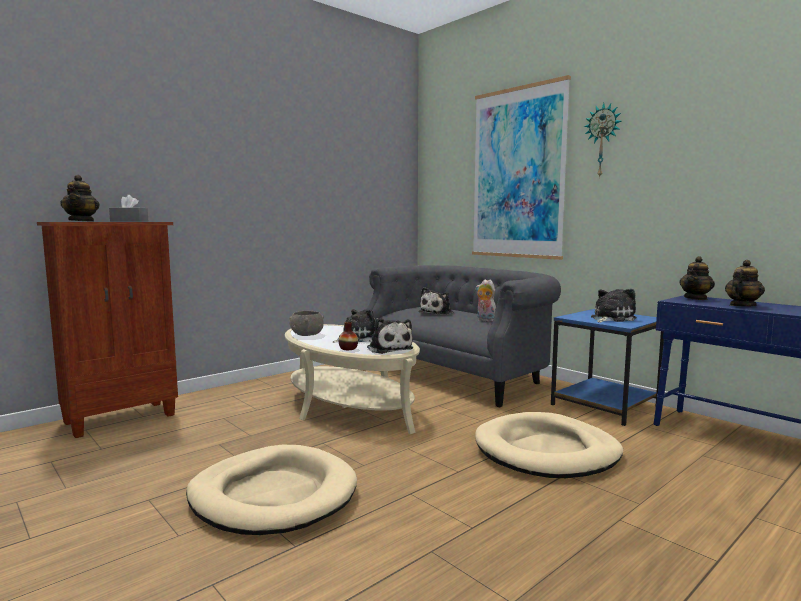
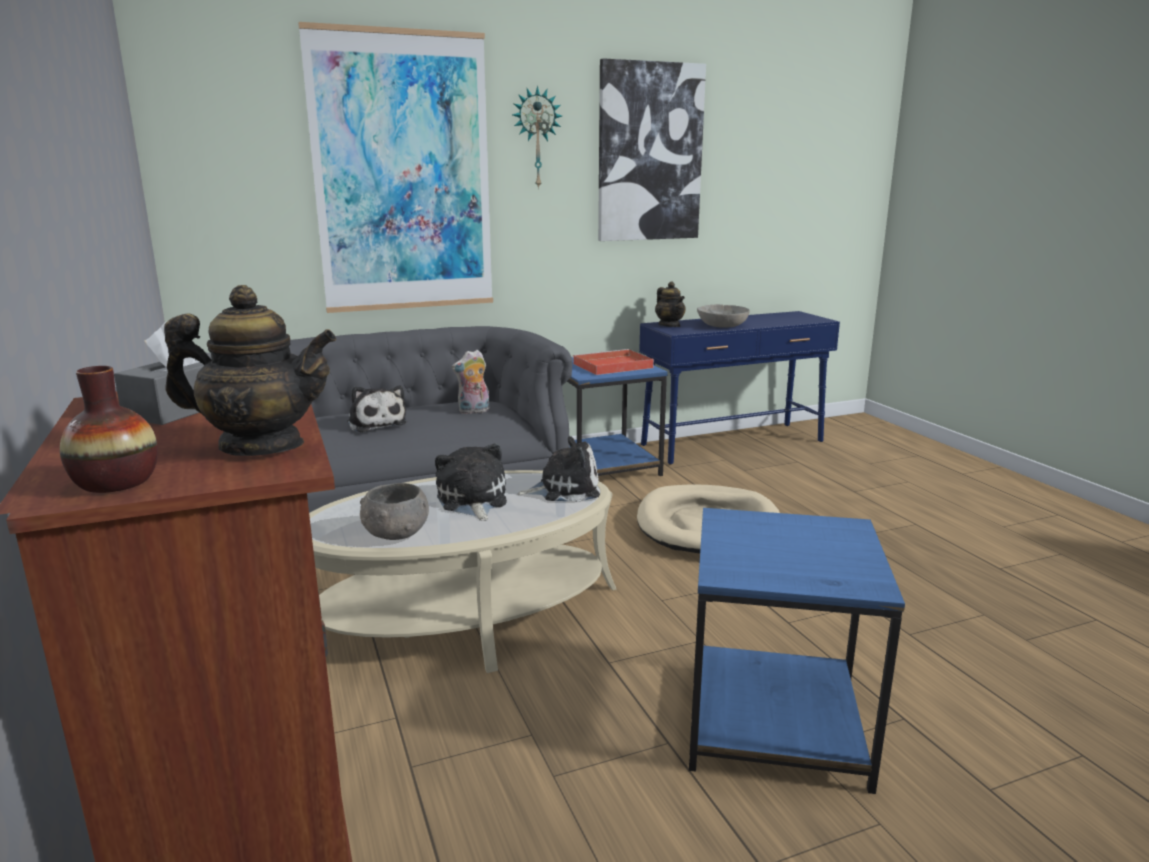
camera: 70 degrees left, 10 degrees up
beige dog bed [186,445,357,535] -> blue side table [689,508,905,794]
vase [339,322,358,350] -> vase moved to [60,366,158,493]
plush toy [591,289,637,323] -> red tray [573,349,654,375]
teapot [725,260,765,307] -> grey bowl [697,304,750,328]
none -> picture [598,58,706,241]

